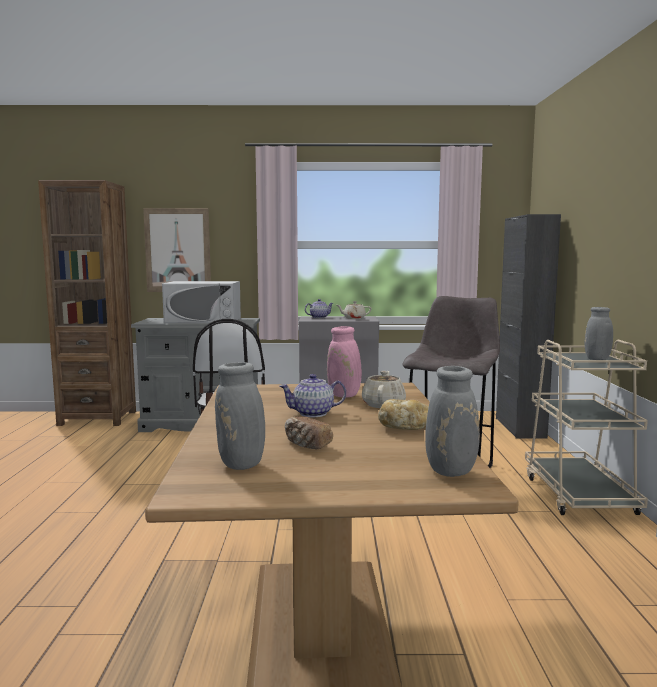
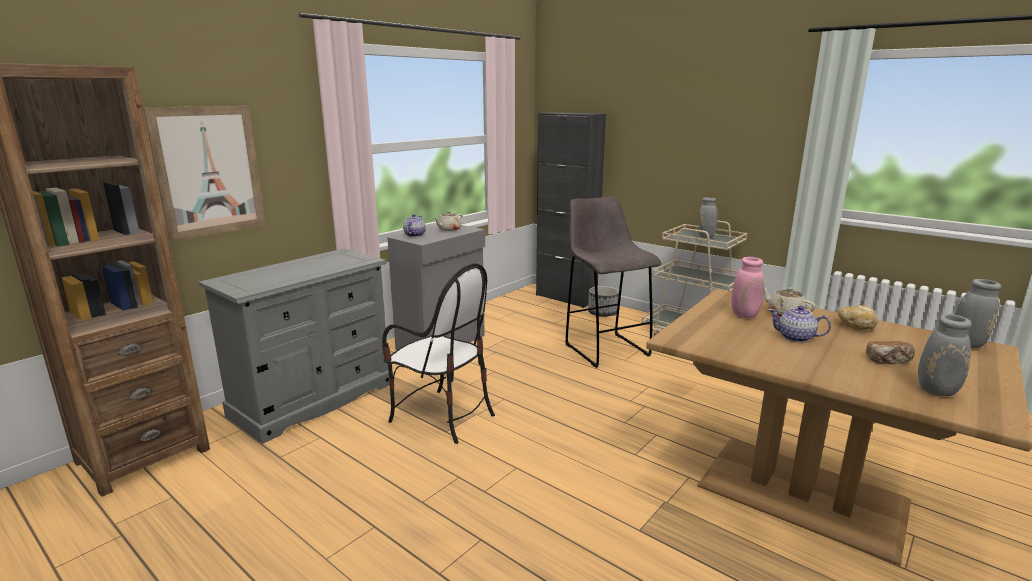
camera: 50 degrees left, 10 degrees up
white microwave [162,281,241,323] -> none
teapot [280,374,346,417] -> teapot turned 90 degrees clockwise [768,306,831,342]
none -> planter [588,286,619,317]

